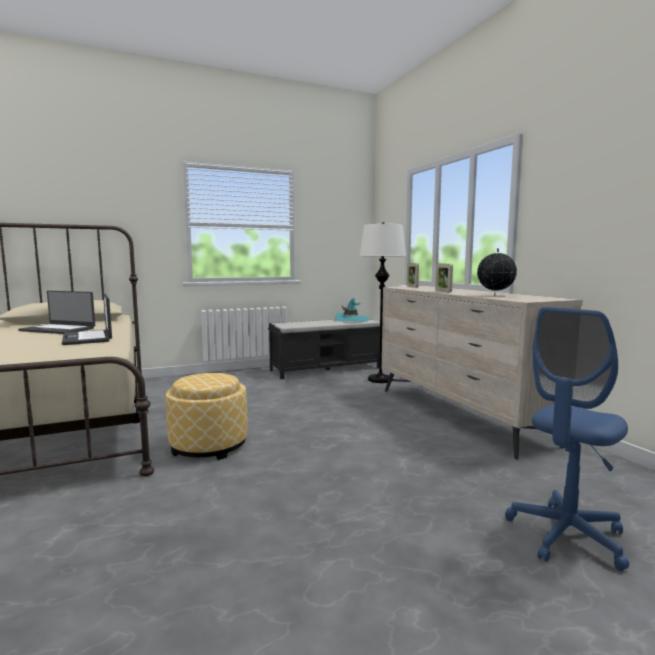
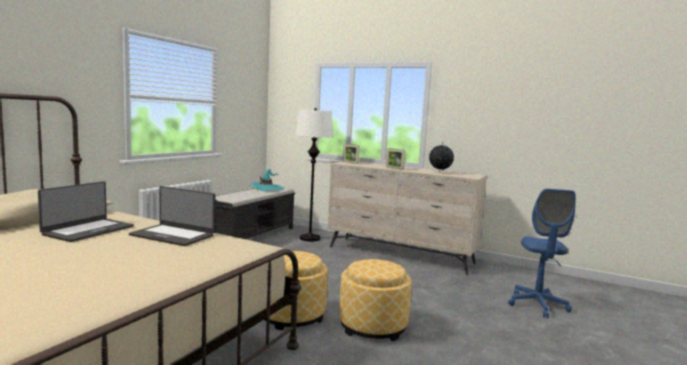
camera: 40 degrees left, 0 degrees up
laptop [18,291,95,334] -> laptop turned 45 degrees counterclockwise [38,181,134,242]
none -> ottoman [339,259,412,341]

